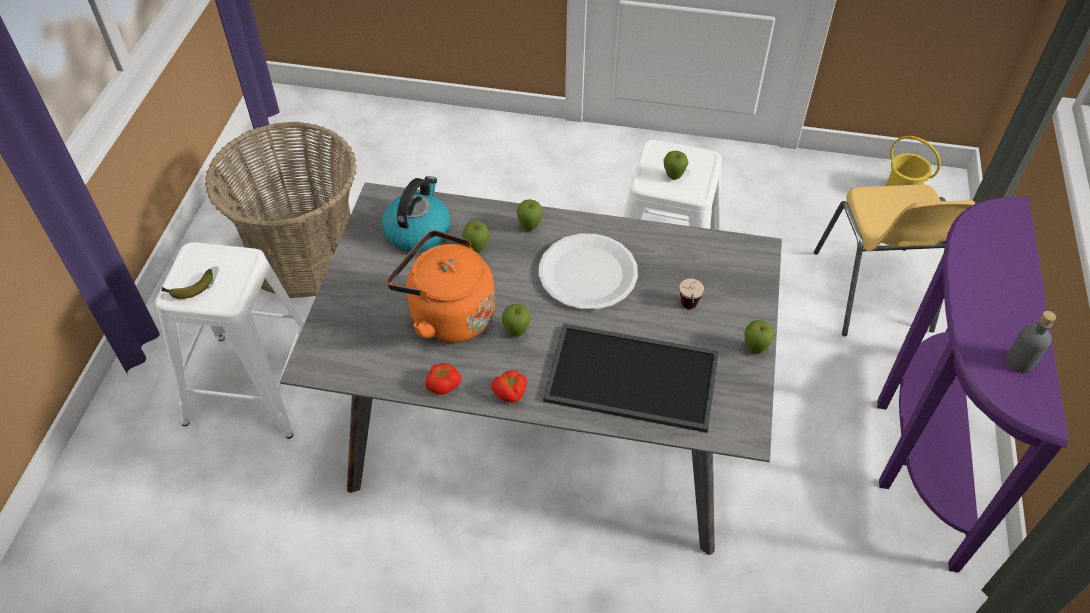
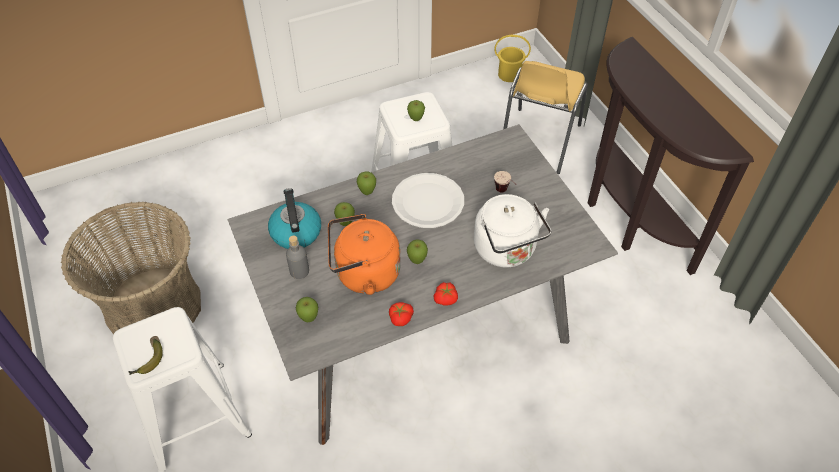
camera: 35 degrees left, 0 degrees up
tray [543,323,719,433] -> white kettle [474,194,552,268]
apple [744,320,774,354] -> apple moved to [296,297,318,322]
yellow chair [814,184,975,336] -> yellow chair turned 60 degrees clockwise [503,61,588,174]
purple console table [877,197,1068,573] -> brown console table [588,37,754,275]
grey bottle [1006,311,1056,373] -> grey bottle moved to [286,236,309,279]

